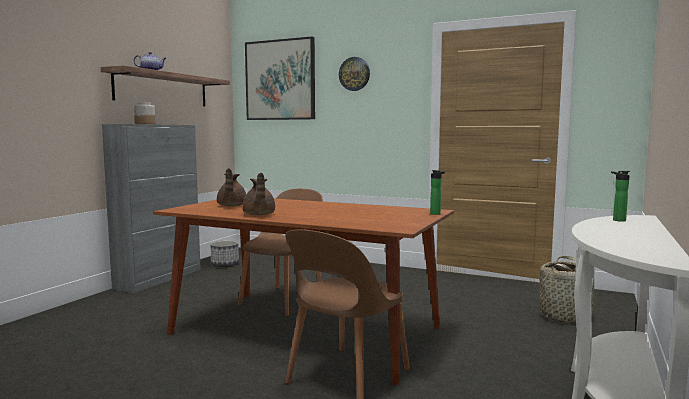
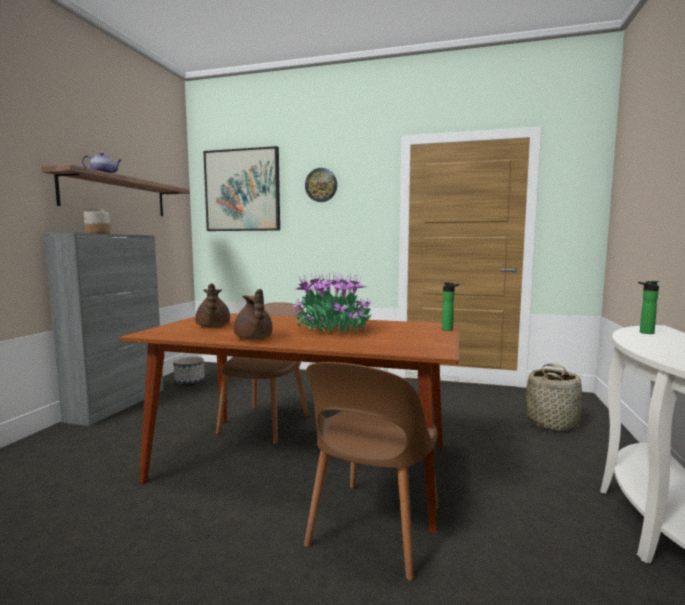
camera: 10 degrees left, 0 degrees up
none -> potted plant [292,272,375,333]

